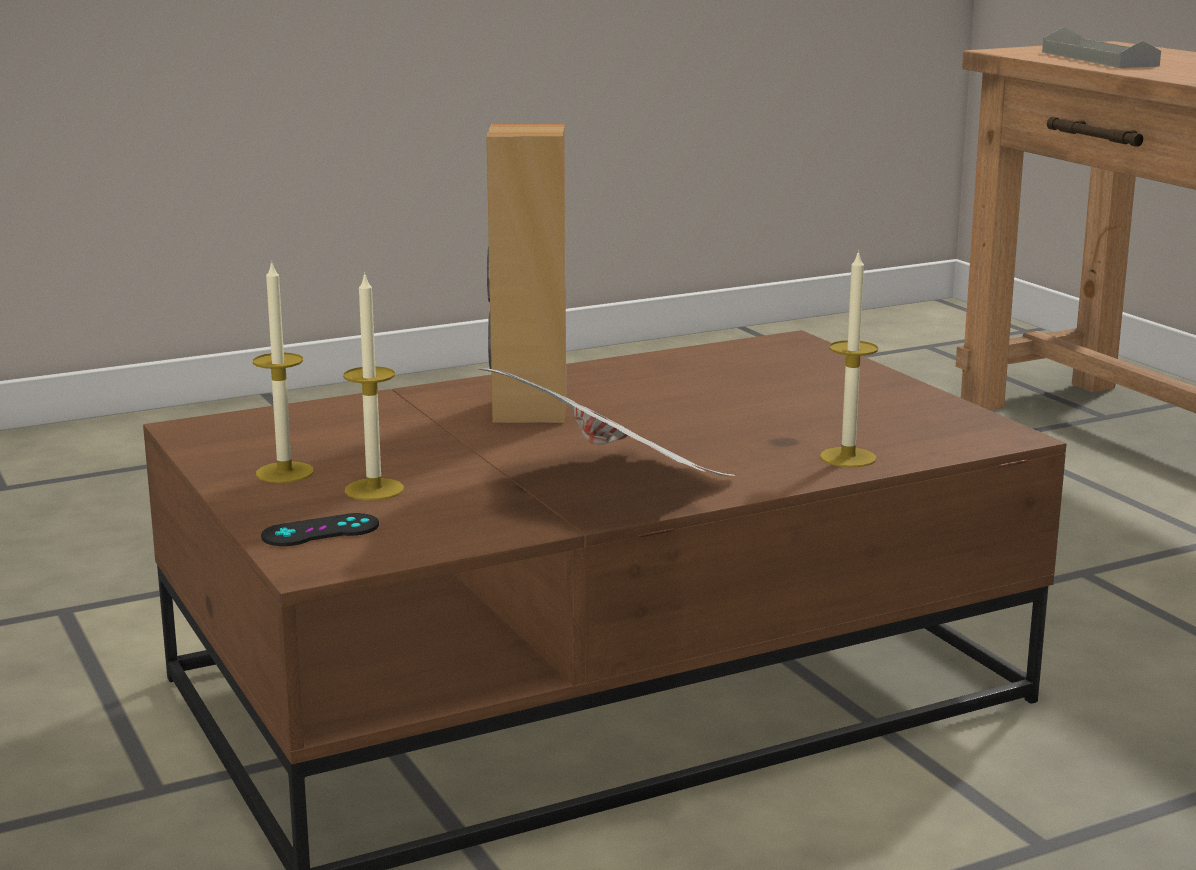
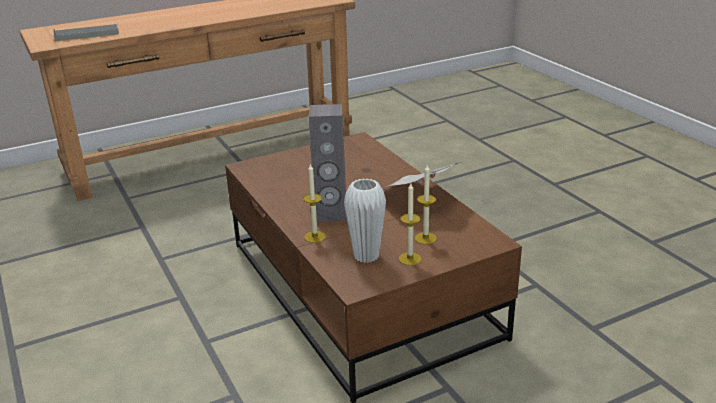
camera: 90 degrees left, 10 degrees up
black game controller [261,513,379,546] -> none
brown speaker [487,124,566,423] -> grey speaker [309,104,347,222]
candle [820,250,878,467] -> candle moved to [303,163,326,243]
none -> white vase [344,178,386,263]

